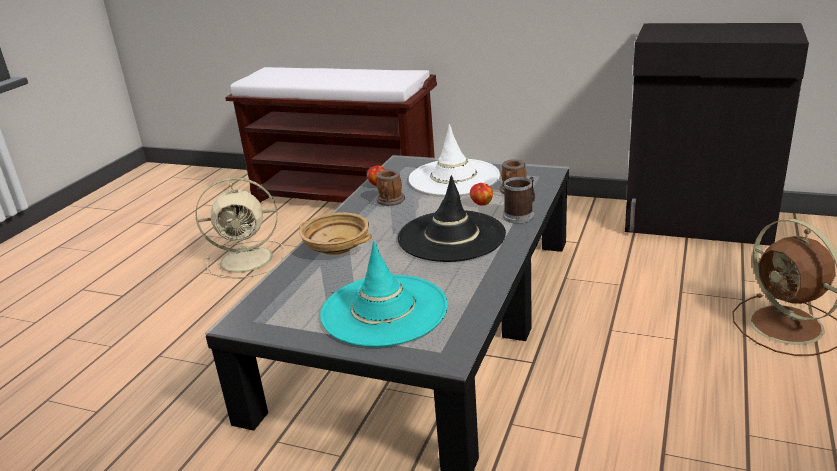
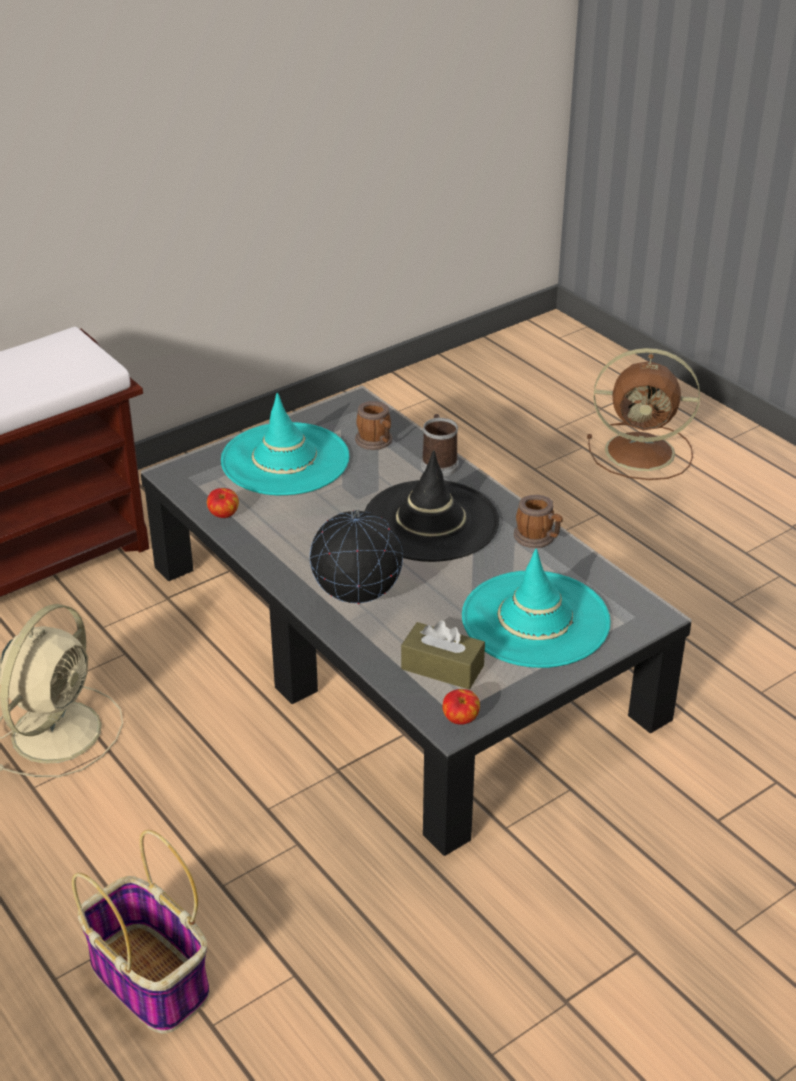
camera: 60 degrees left, 10 degrees up
beige bowl [299,212,372,255] -> globe [310,509,403,604]
mug [377,170,405,206] -> mug moved to [514,495,563,548]
white hat [409,124,500,196] -> turquoise hat [221,393,349,495]
apple [470,183,493,206] -> apple moved to [442,689,480,725]
black cabinet [625,23,809,246] -> none
none -> basket [72,830,210,1034]
none -> brown tissue box [401,621,485,689]

